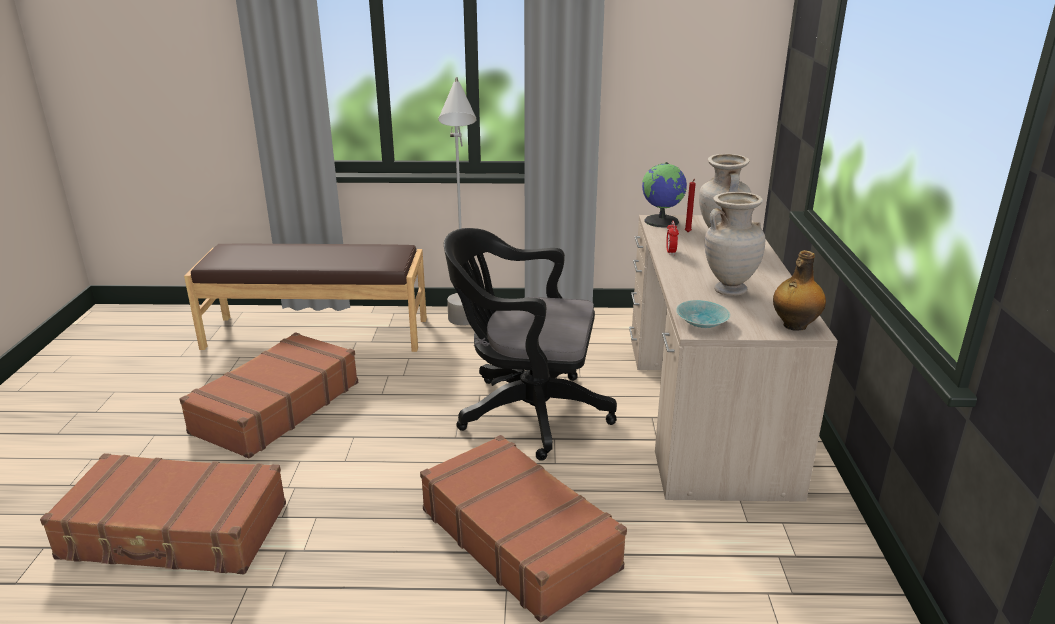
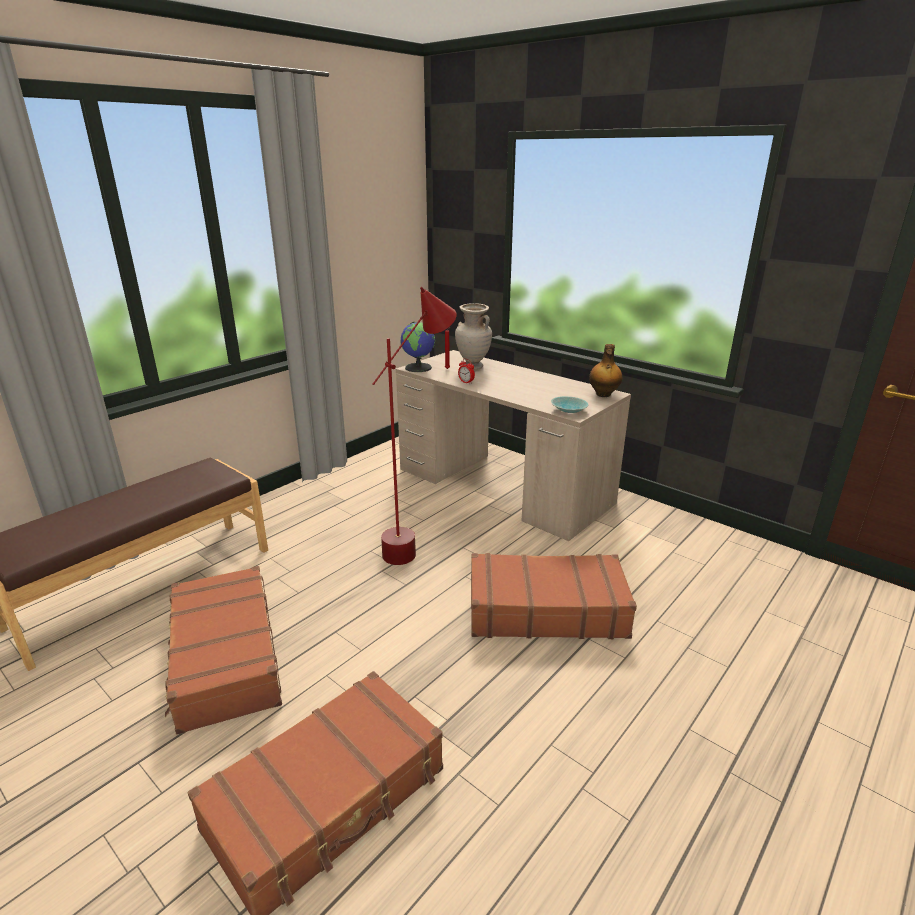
camera: 50 degrees left, 0 degrees up
grey floor lamp [438,77,477,325] -> none
black office chair [444,228,617,461] -> red floor lamp [373,287,457,565]
beige vase [705,192,765,296] -> none

